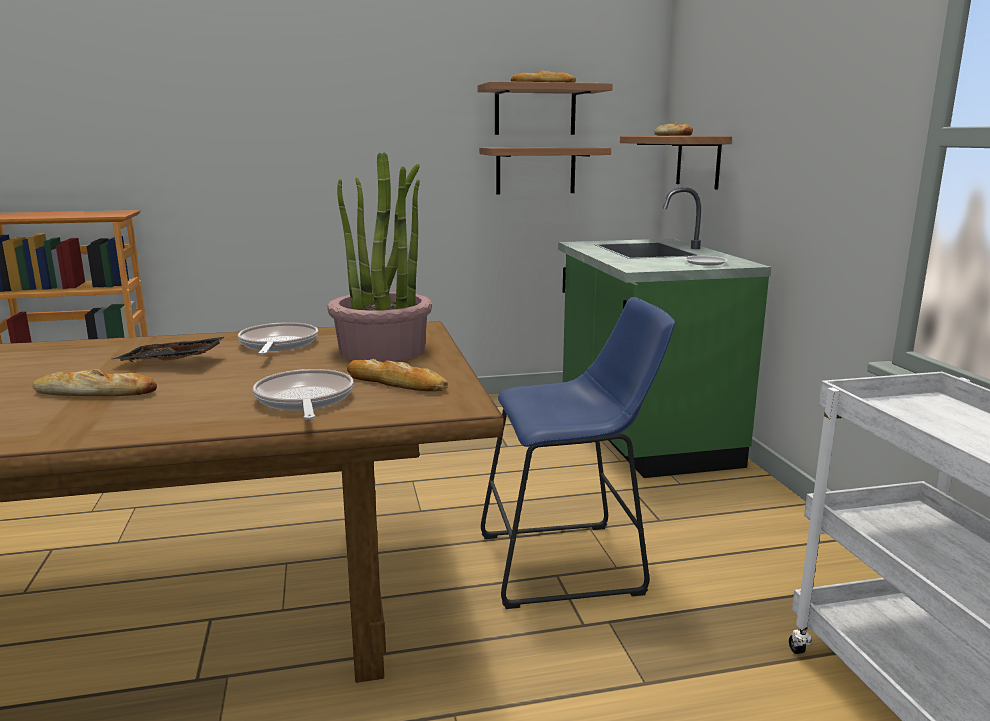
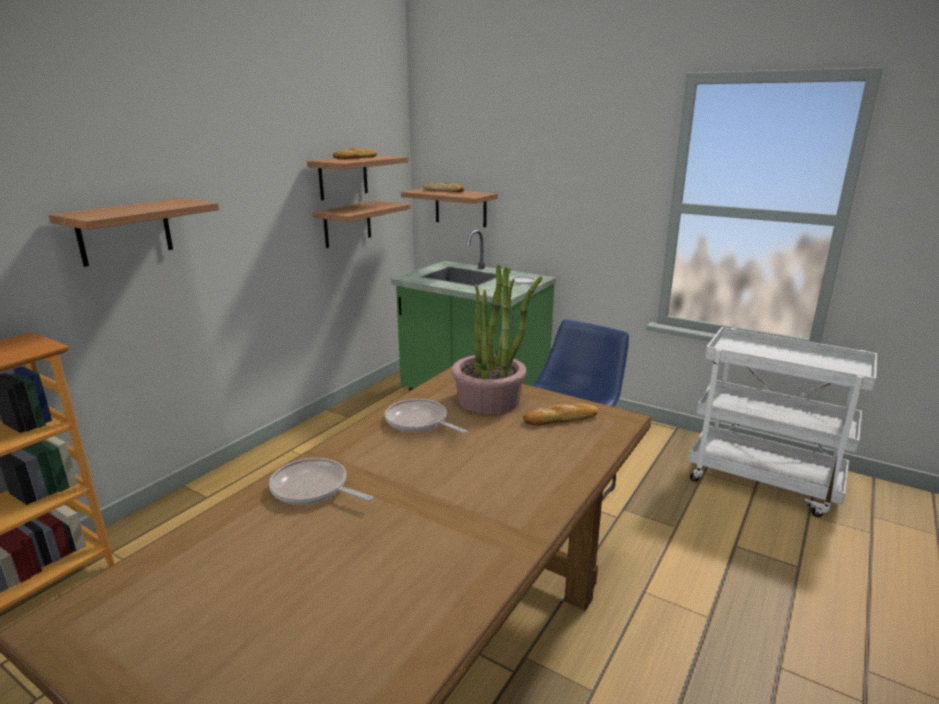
camera: 45 degrees left, 5 degrees up
bread [32,369,157,396] -> none
black tray [112,336,227,362] -> none
frying pan [253,369,354,420] -> frying pan moved to [269,458,373,505]
none -> shelf [49,198,219,267]

